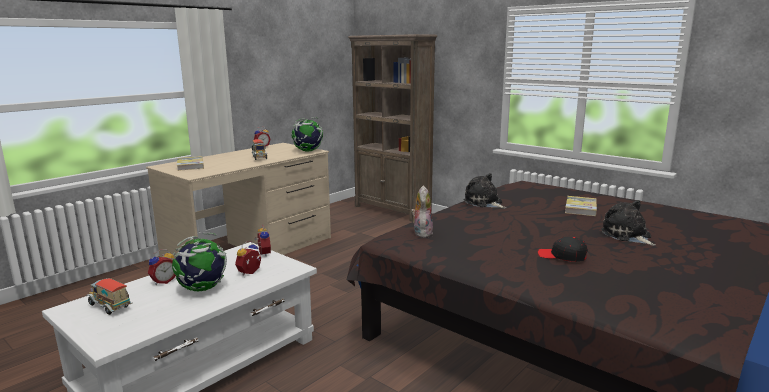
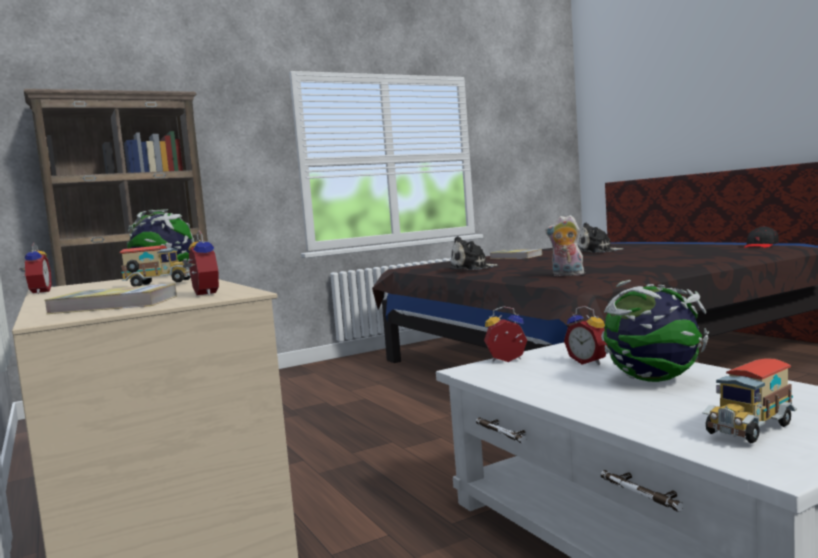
camera: 70 degrees left, 10 degrees down
alarm clock [148,249,176,285] -> alarm clock moved to [182,230,219,295]
black cap [538,237,588,262] -> black cap moved to [744,226,779,248]

